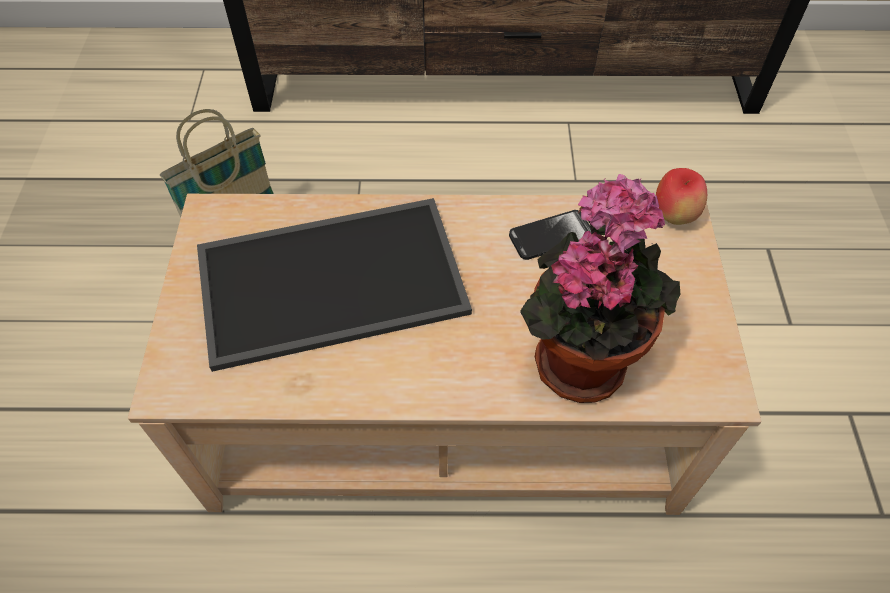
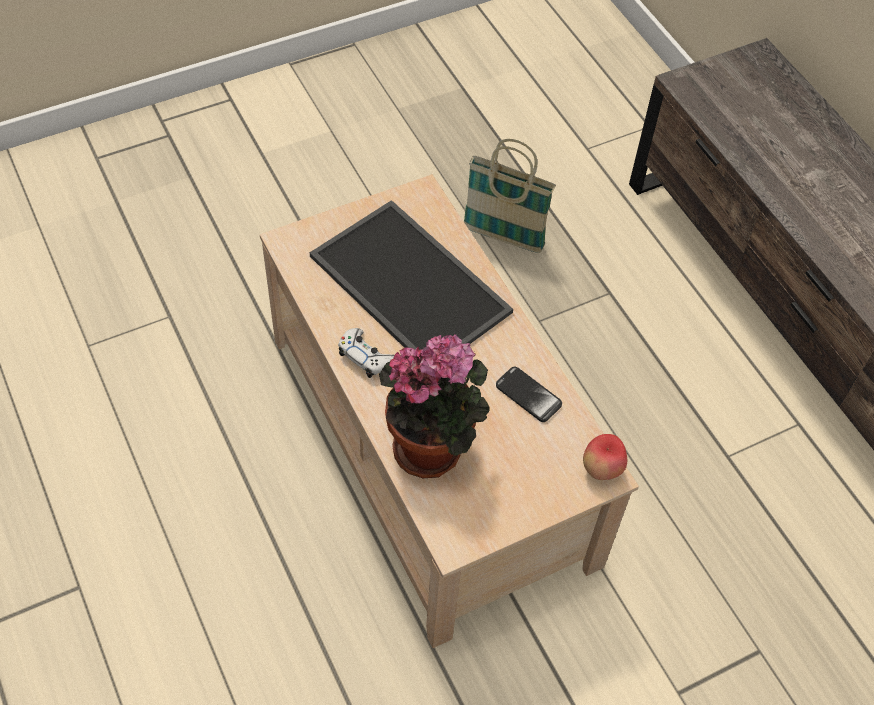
camera: 60 degrees right, 0 degrees up
none -> white game controller [338,328,395,378]

